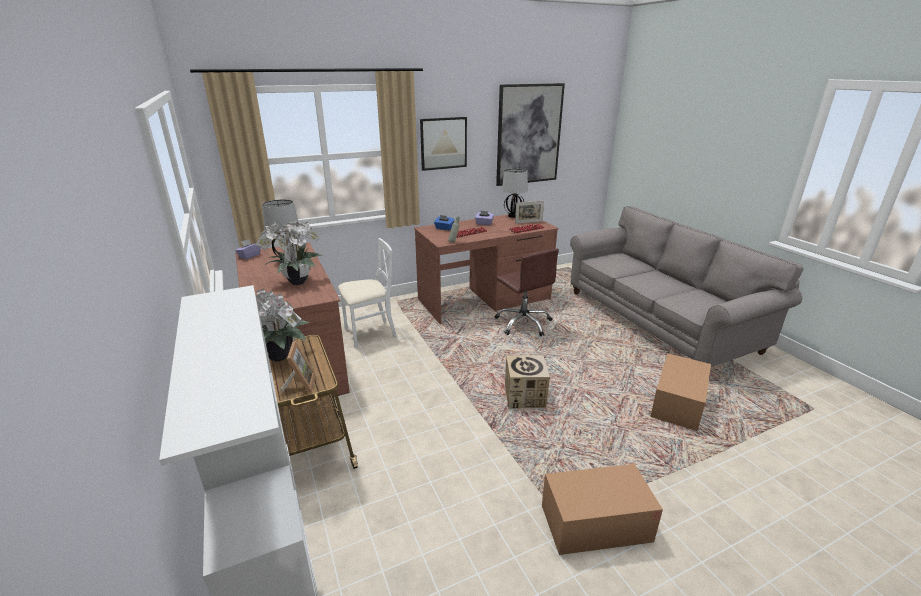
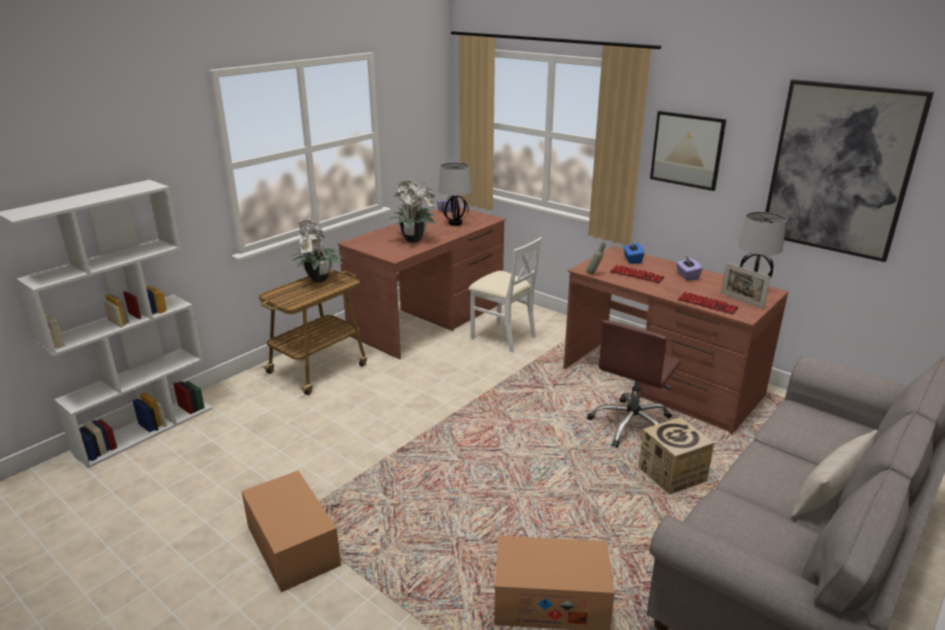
camera: 65 degrees right, 0 degrees up
picture frame [280,341,316,393] -> none
cardboard box [505,355,550,408] -> cardboard box moved to [638,417,714,495]
none -> beige pillow [791,430,878,517]

